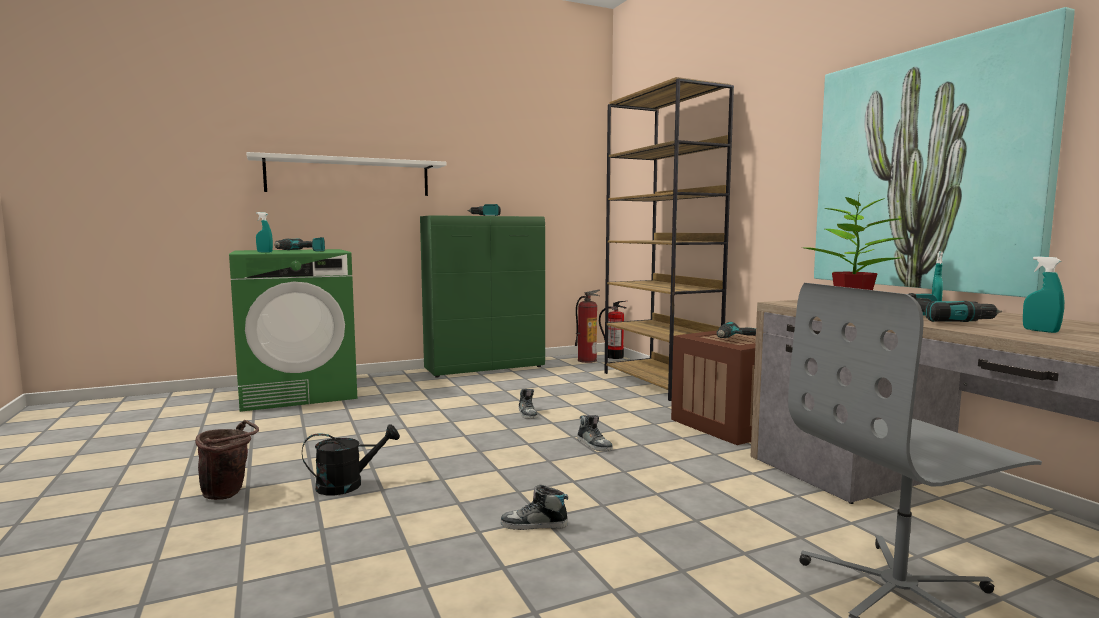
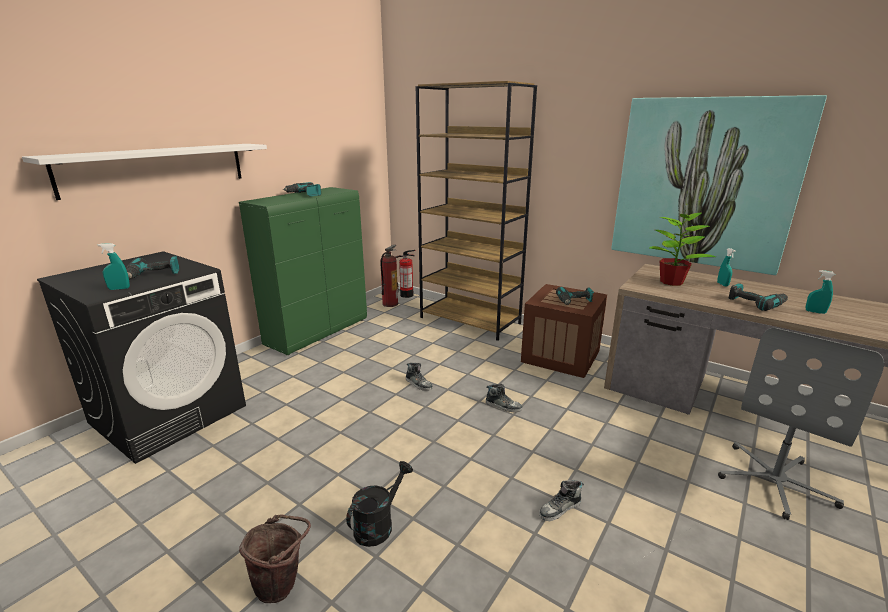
camera: 30 degrees left, 15 degrees up
green washing machine [229,249,357,412] -> black washing machine [37,251,246,464]

